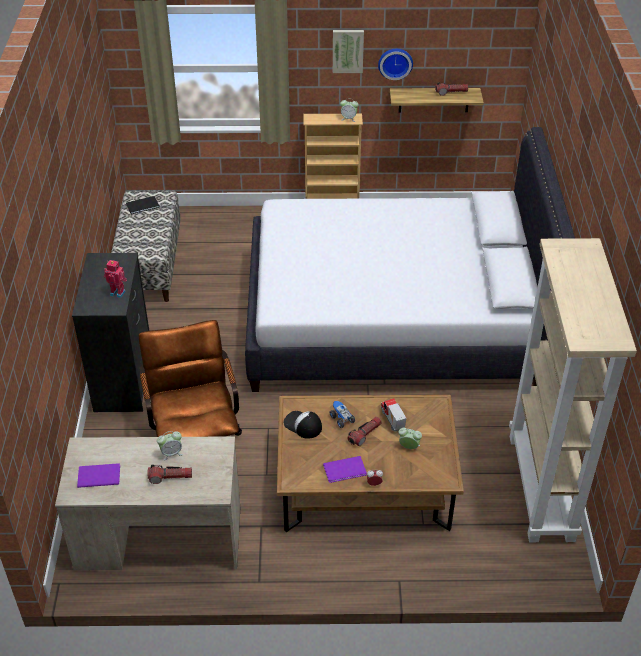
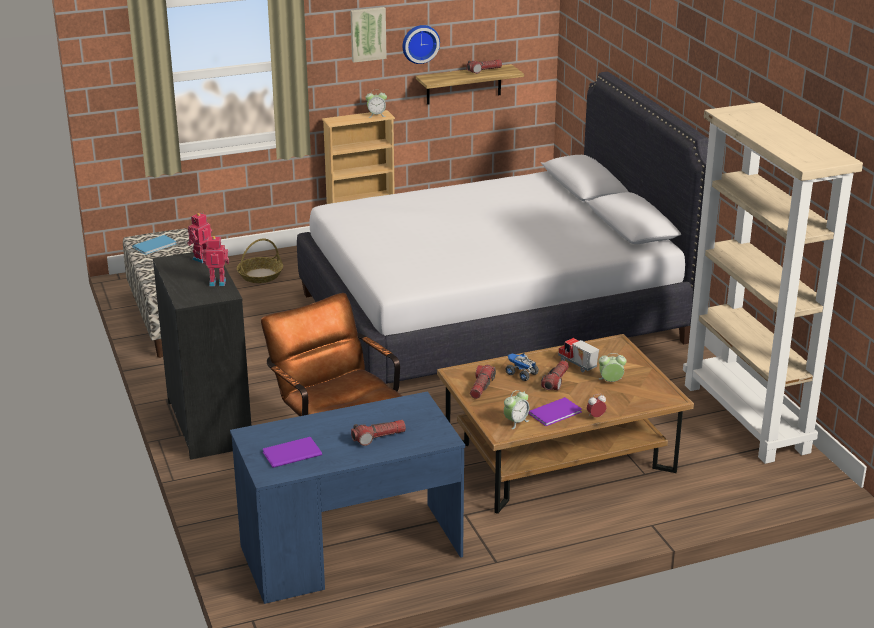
camera: 20 degrees left, 15 degrees down
beige desk [55,436,240,571] -> blue desk [230,391,465,604]
black book [126,196,159,214] -> blue book [132,235,176,255]
alarm clock [157,431,183,461] -> alarm clock moved to [504,390,529,429]
cap [284,411,322,439] -> flashlight [470,365,496,399]
none -> toy robot [187,213,212,263]
none -> basket [237,238,283,283]

